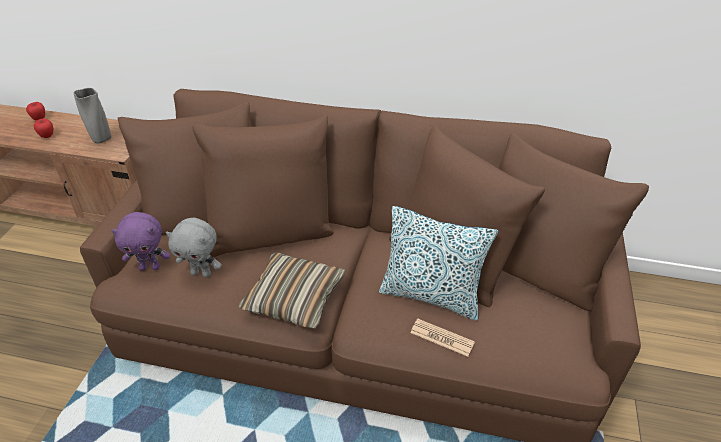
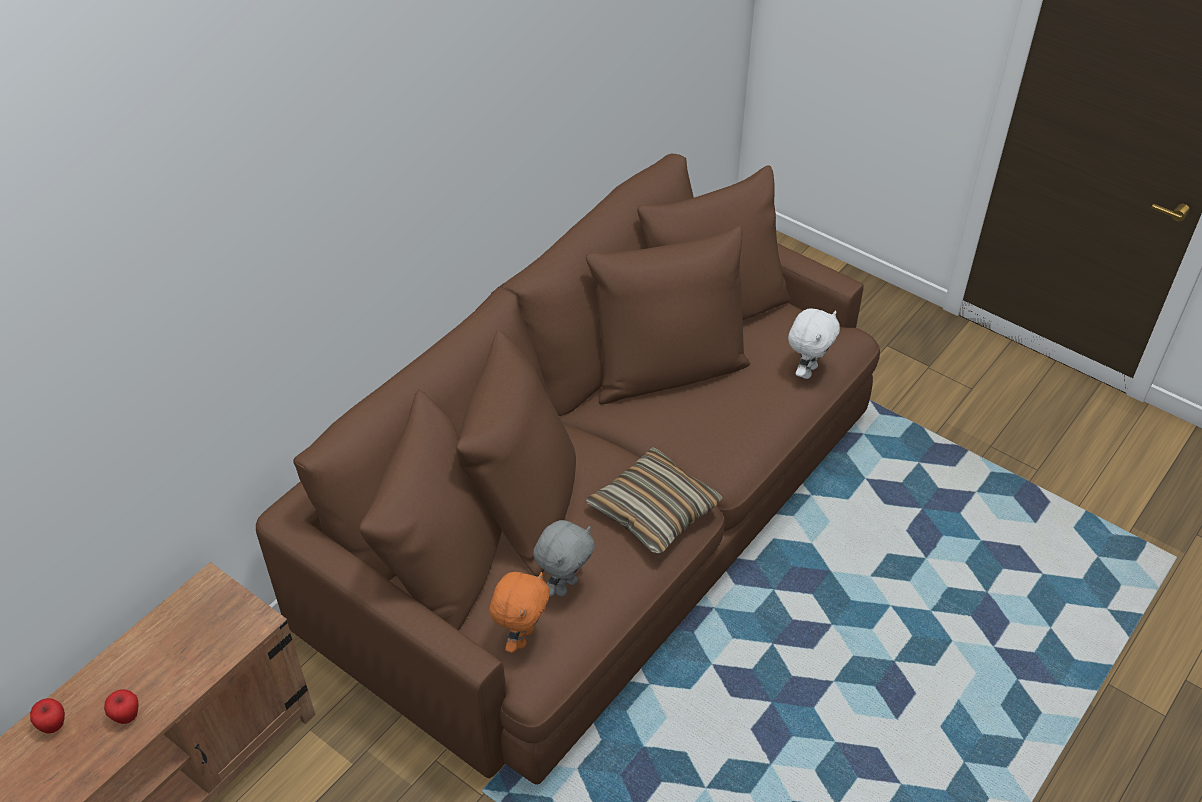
camera: 65 degrees left, 5 degrees up
grey vase [73,88,111,144] -> none
purple plush toy [111,212,170,271] -> orange plush toy [489,572,550,653]
pillow [379,206,498,321] -> none
newspaper [410,319,475,357] -> none
none -> white plush toy [788,308,840,379]

